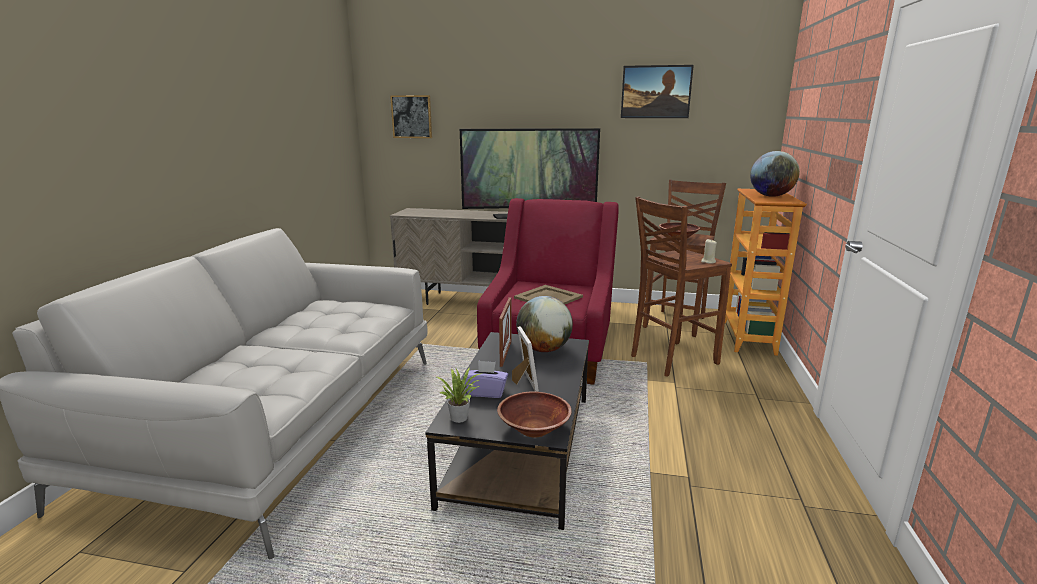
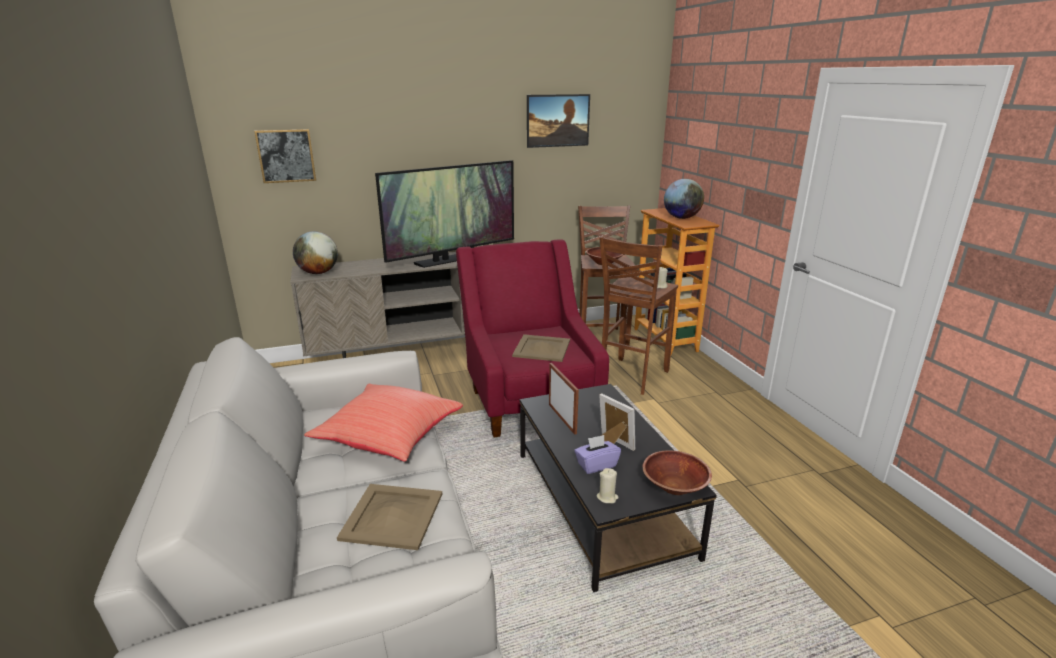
camera: 30 degrees left, 5 degrees up
potted plant [435,367,483,423] -> beige candle [596,468,619,503]
globe [516,296,573,352] -> globe moved to [293,231,338,274]
none -> red pillow [304,384,463,462]
none -> beige tray [337,484,442,550]

